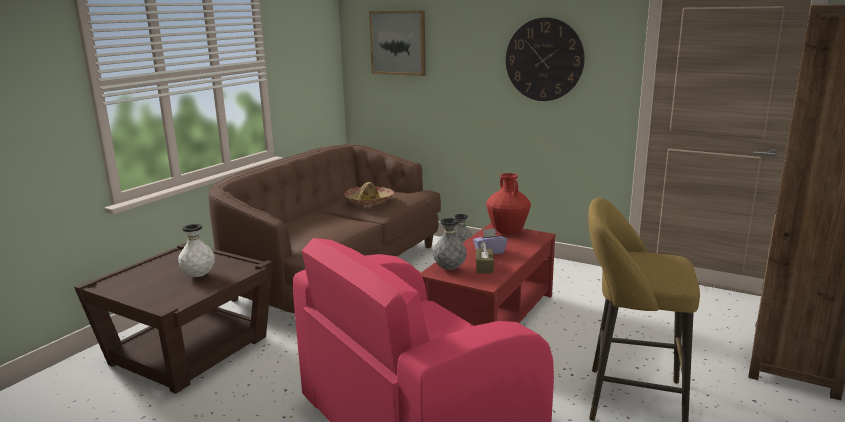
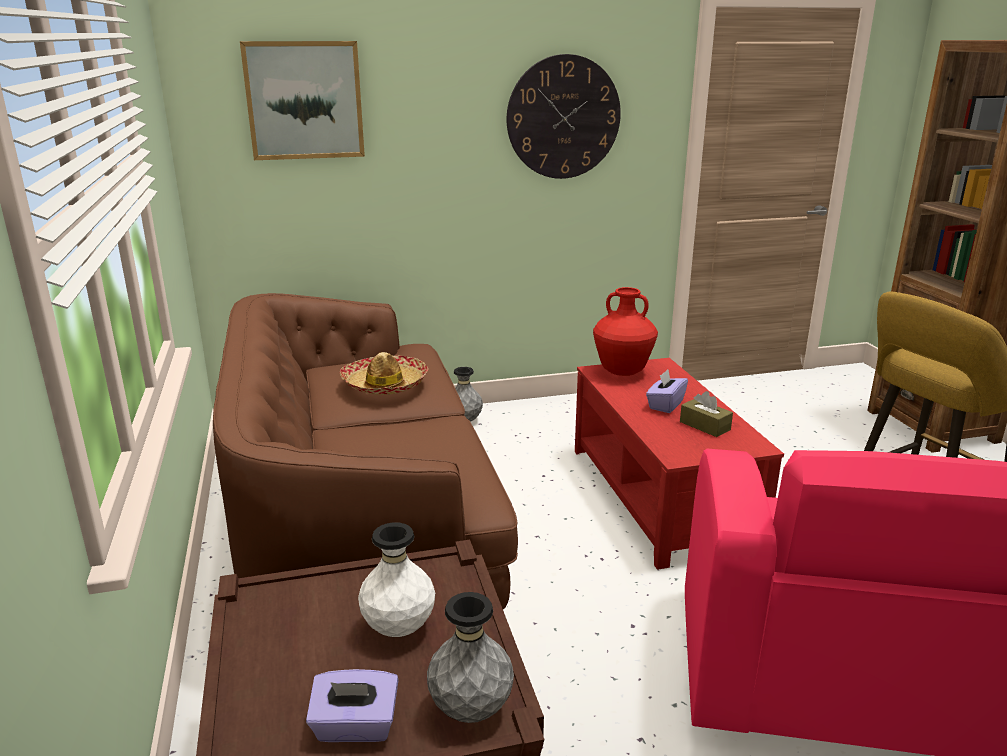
camera: 45 degrees left, 5 degrees up
grey vase [433,218,467,270] -> grey vase moved to [427,592,514,723]
none -> purple tissue box [306,669,399,742]

